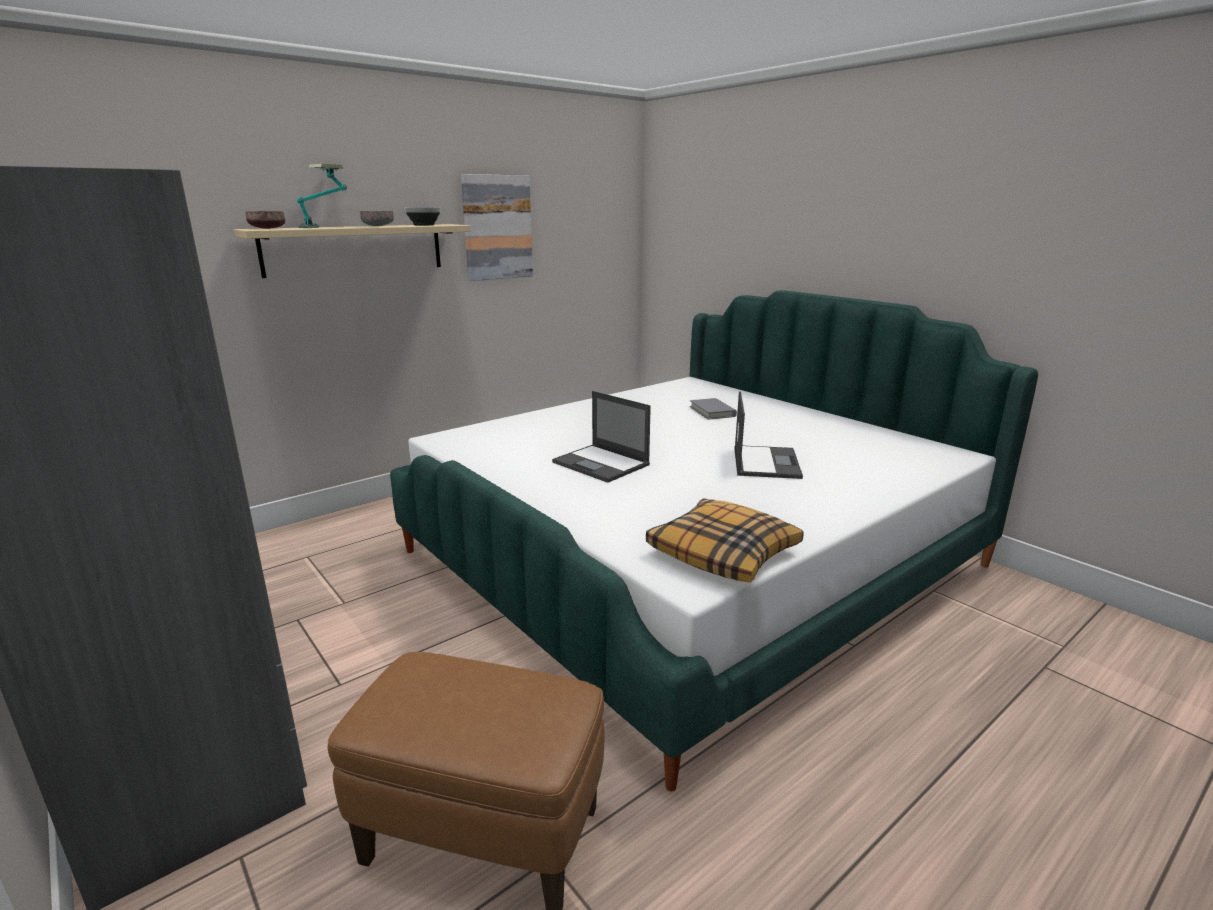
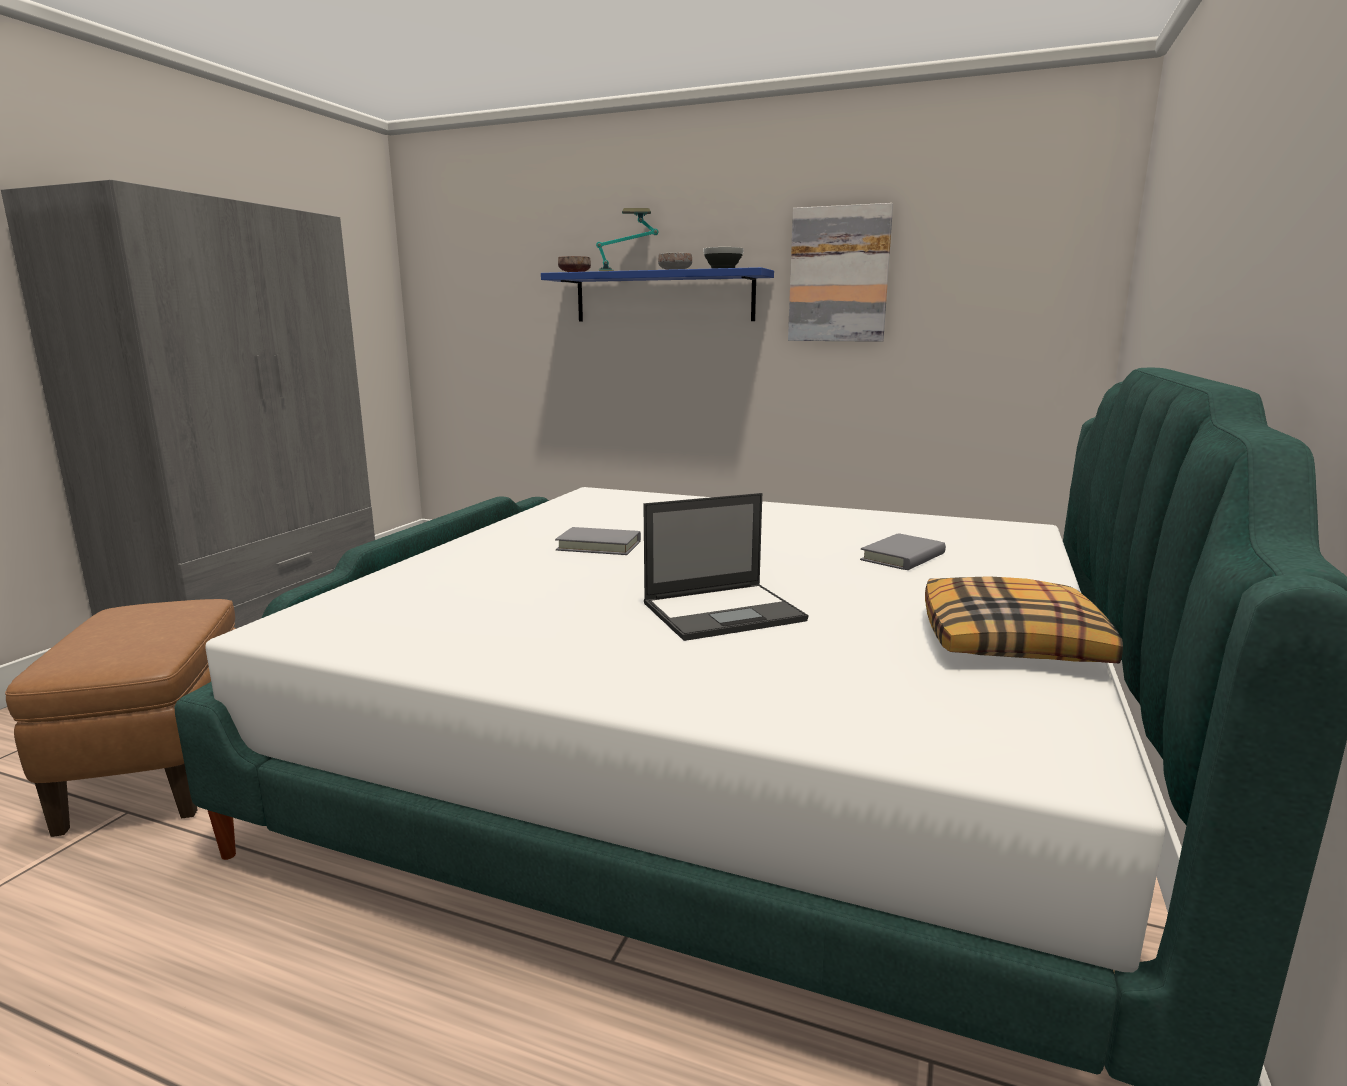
camera: 60 degrees right, 5 degrees down
beige shelf [234,224,471,278] -> blue shelf [541,267,774,321]
laptop [552,391,651,483] -> grey book [555,527,641,555]
pillow [646,499,804,583] -> pillow moved to [925,576,1123,663]

